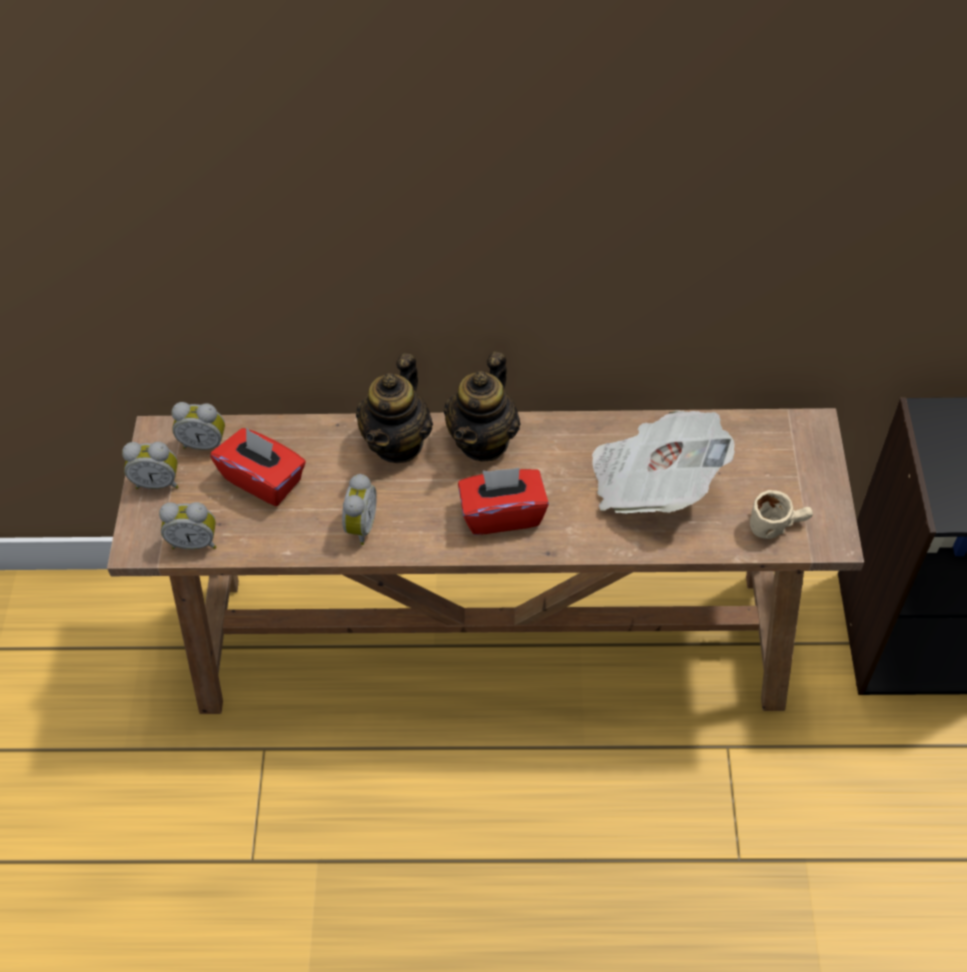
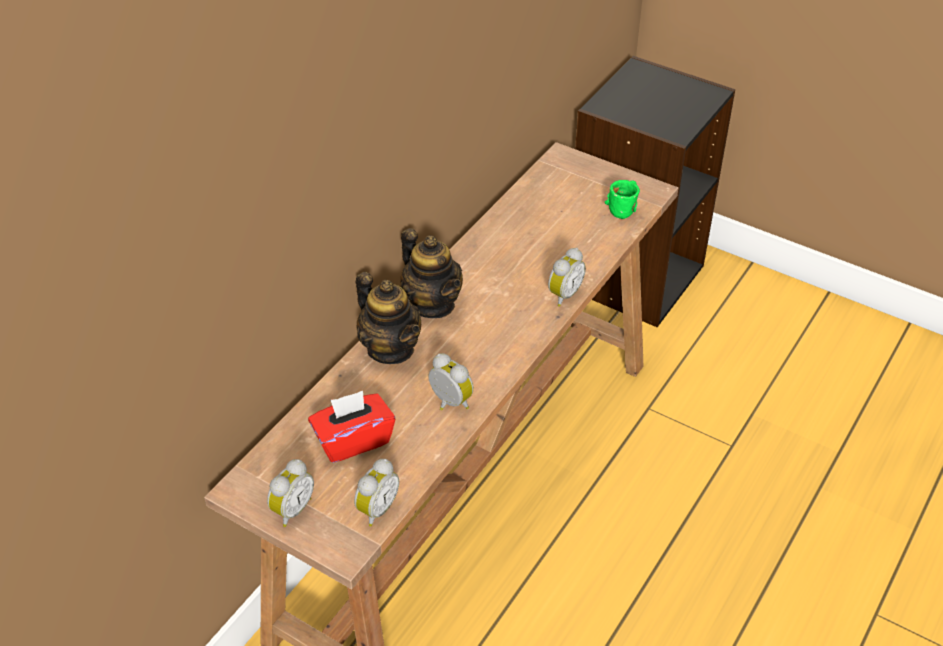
camera: 60 degrees left, 10 degrees down
alarm clock [172,402,225,450] -> alarm clock moved to [548,248,586,307]
red tissue box [458,468,549,535] -> none
newspaper [592,410,735,514] -> none
beige mug [750,490,813,539] -> green mug [605,180,640,219]

